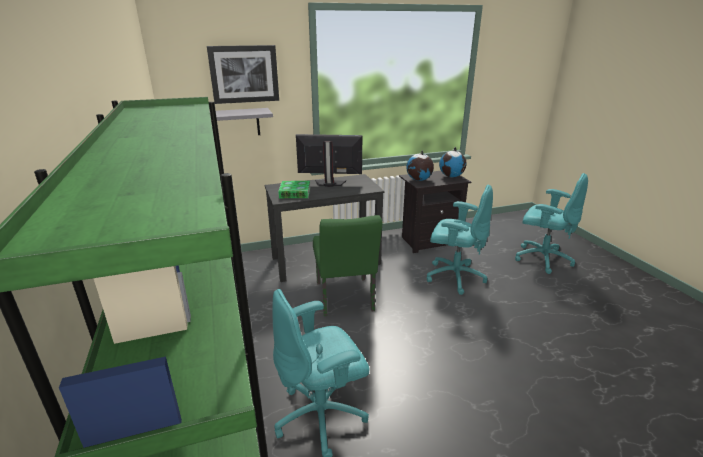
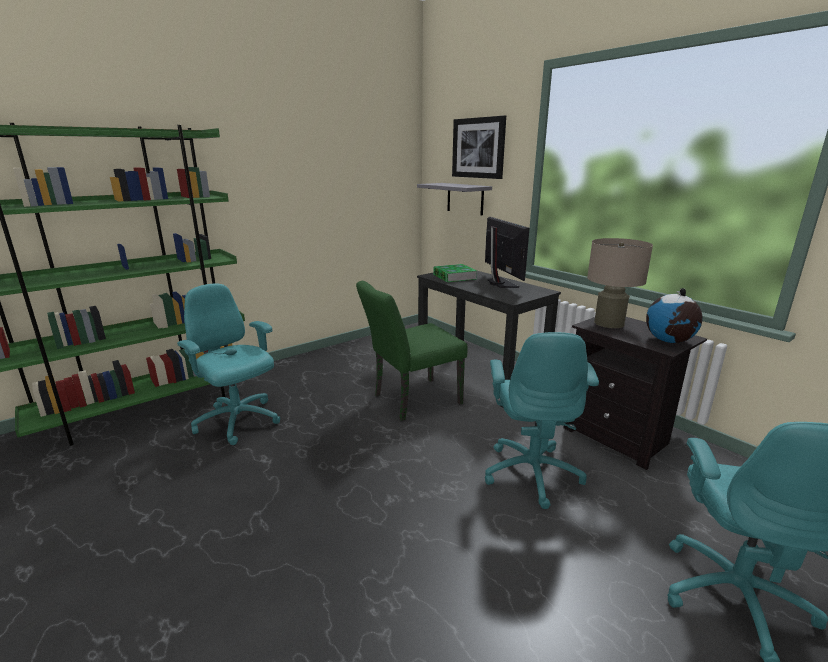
camera: 70 degrees right, 5 degrees down
globe [406,151,434,181] -> beige table lamp [587,238,653,328]

